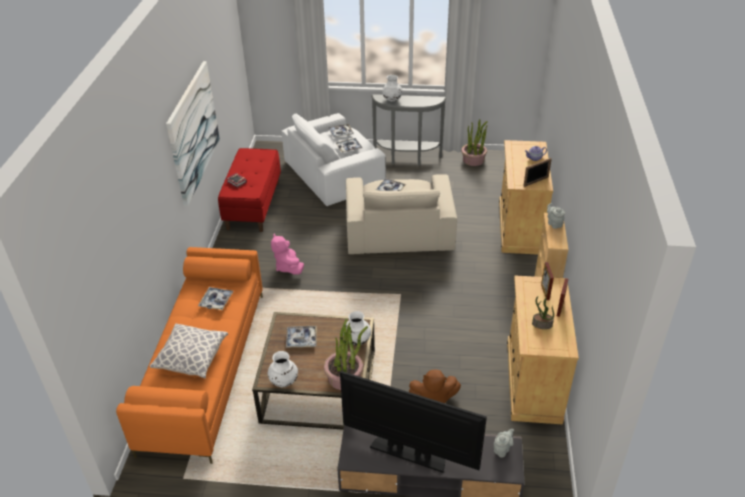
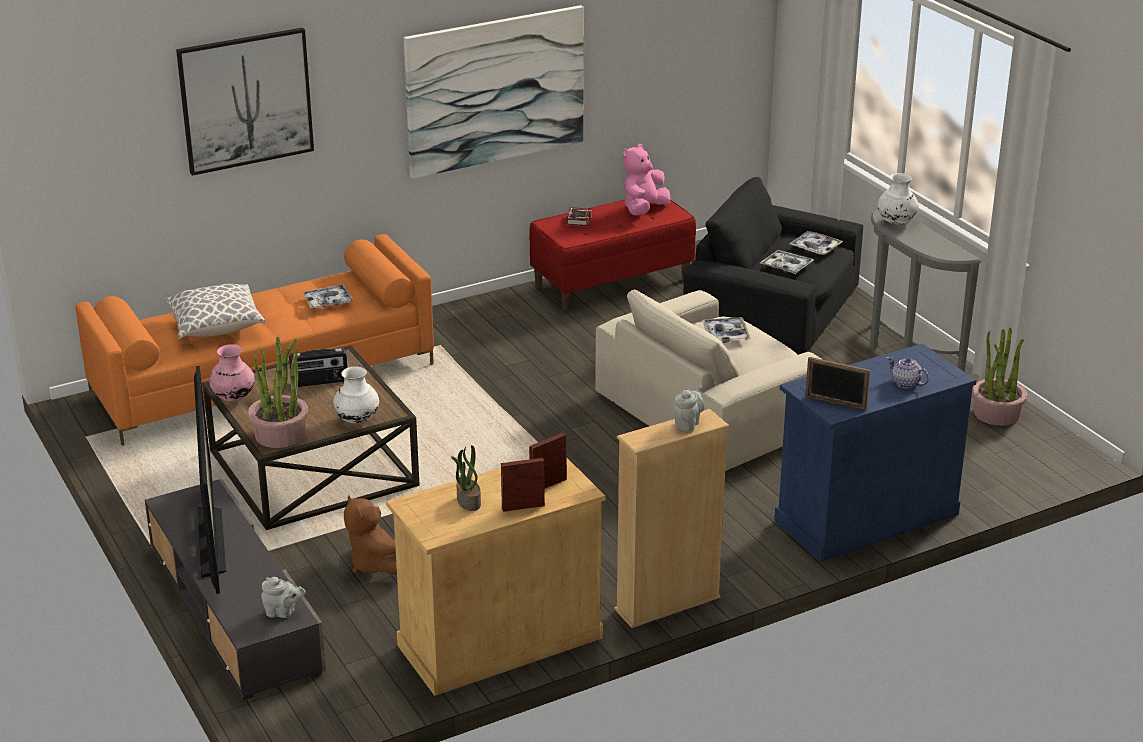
camera: 55 degrees right, 10 degrees down
white vase [267,351,298,387] -> pink vase [209,344,255,401]
pink plush toy [271,234,304,275] -> pink plush toy moved to [623,144,670,216]
white armchair [282,113,386,206] -> black armchair [683,177,863,355]
tray [286,326,317,348] -> radio [289,348,347,387]
beige cabinet [499,140,553,255] -> blue cabinet [774,343,976,562]
none -> picture [176,28,314,176]

